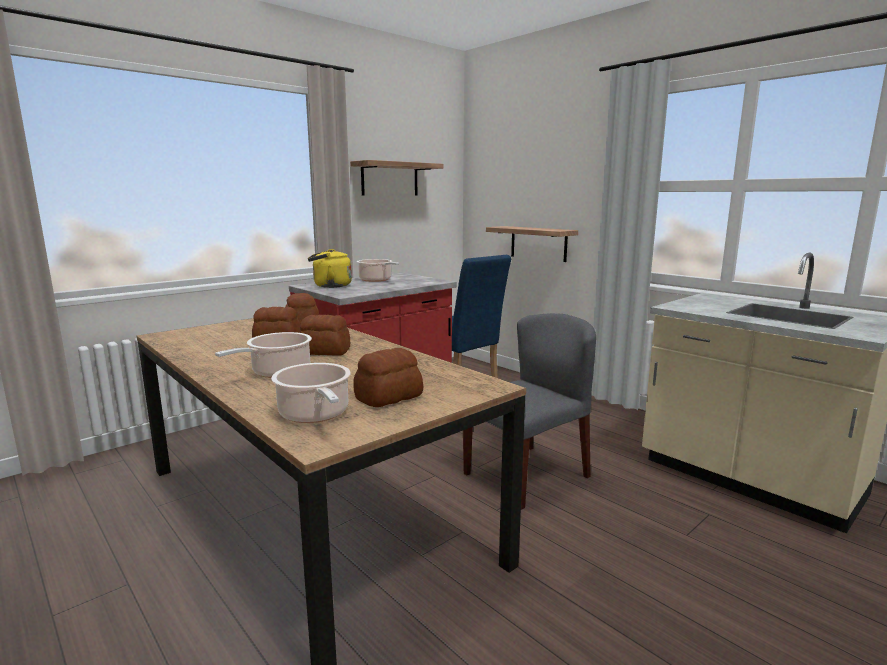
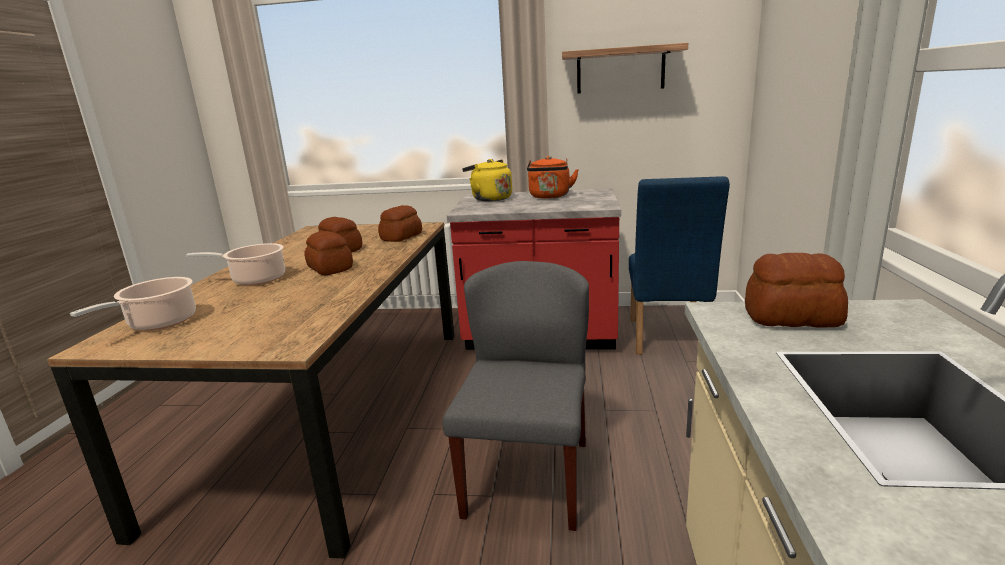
camera: 50 degrees right, 5 degrees up
bread [353,348,423,407] -> bread moved to [745,253,848,328]
cooking pot [357,259,399,282] -> orange kettle [527,156,579,199]
grey chair [463,313,596,510] -> grey chair turned 90 degrees counterclockwise [442,261,589,531]
shelf [486,226,578,262] -> none

